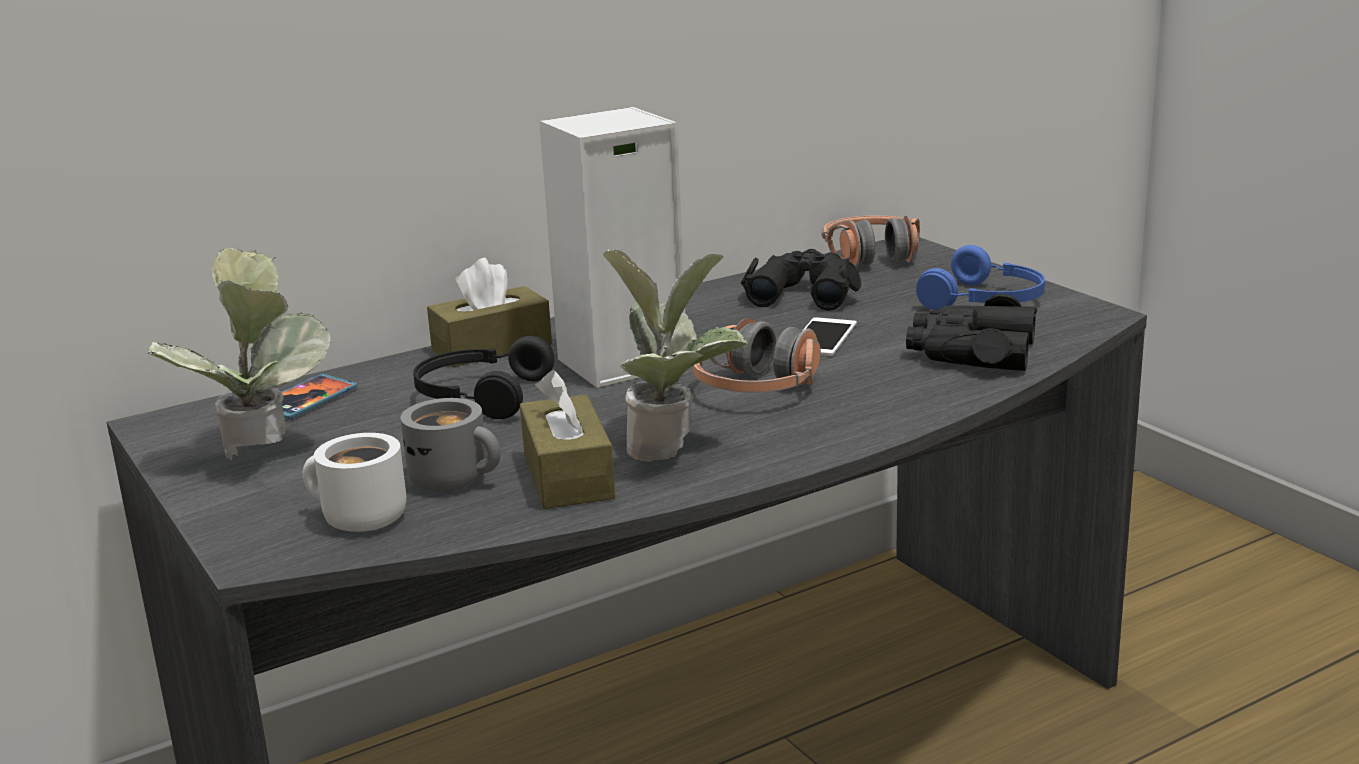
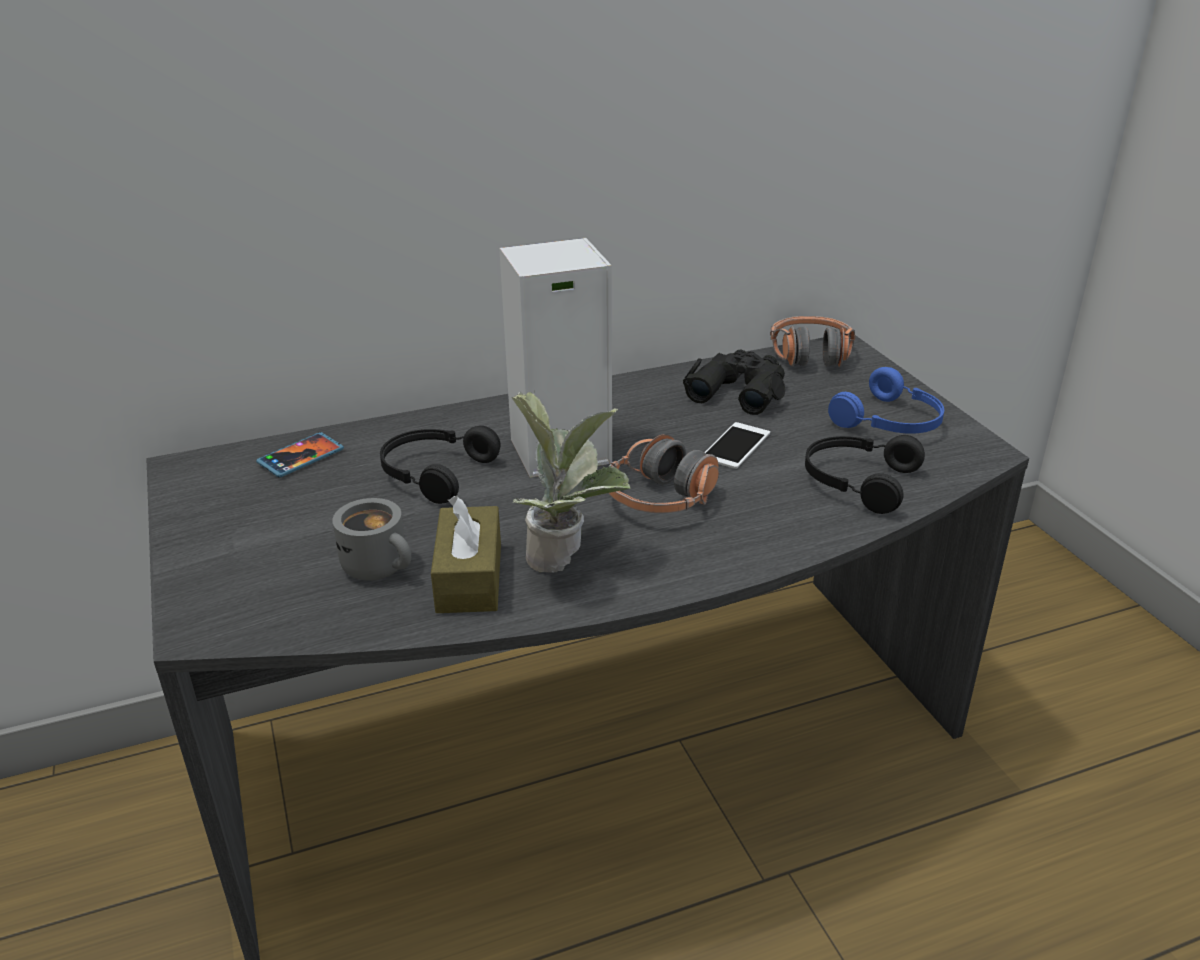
camera: 10 degrees right, 10 degrees up
potted plant [147,248,331,460] -> none
white mug [303,433,406,532] -> none
brown tissue box [427,258,552,367] -> none
black binoculars [906,294,1037,371] -> black headphones [805,435,925,514]

